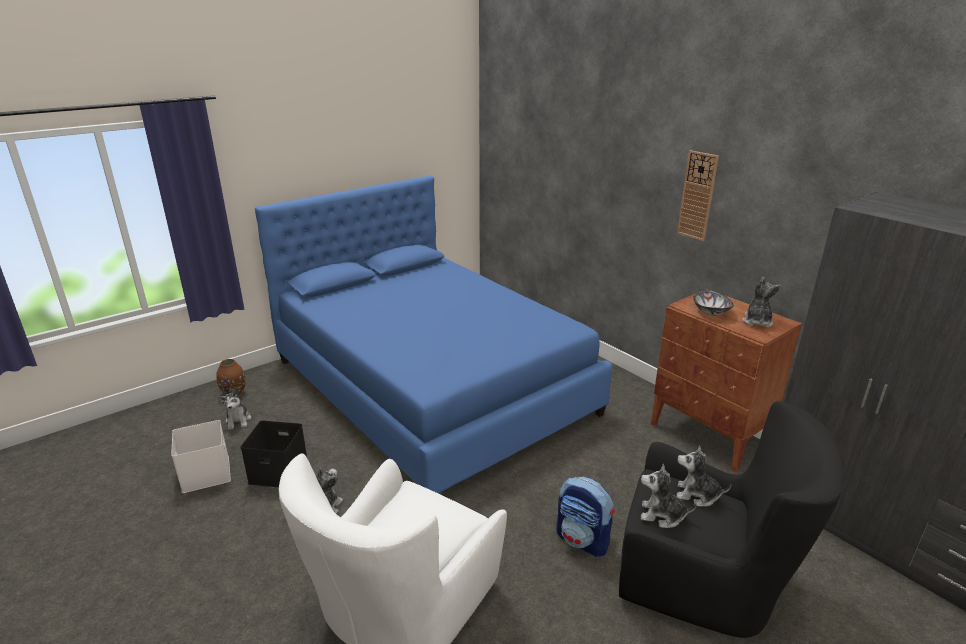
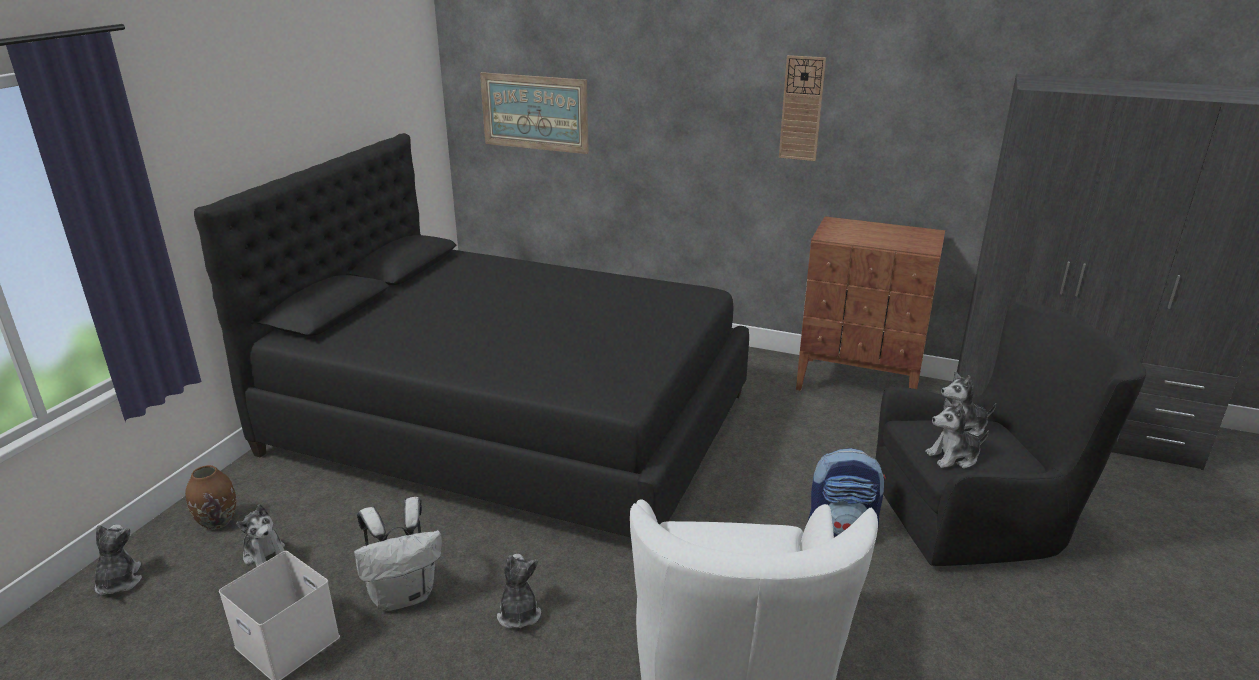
camera: 30 degrees left, 0 degrees up
black storage box [241,421,307,487] -> white backpack [354,497,442,611]
blue bed [255,175,612,493] -> black bed [194,133,749,537]
bowl [693,290,734,316] -> none
plush toy [742,277,781,328] -> plush toy moved to [95,524,142,595]
none -> picture [480,72,589,154]

